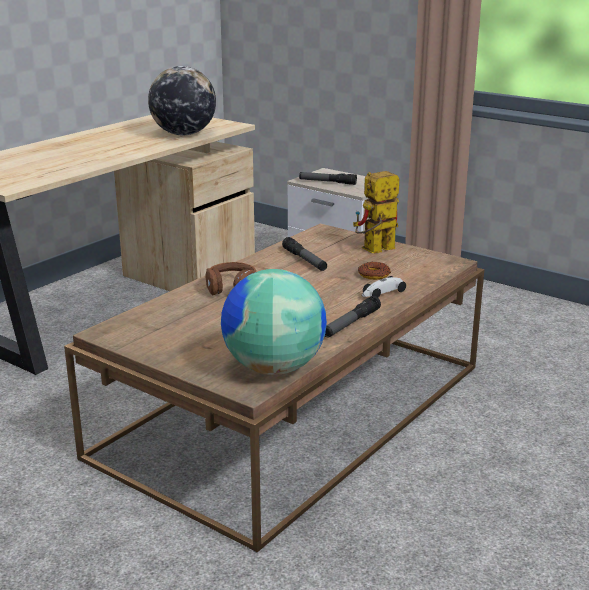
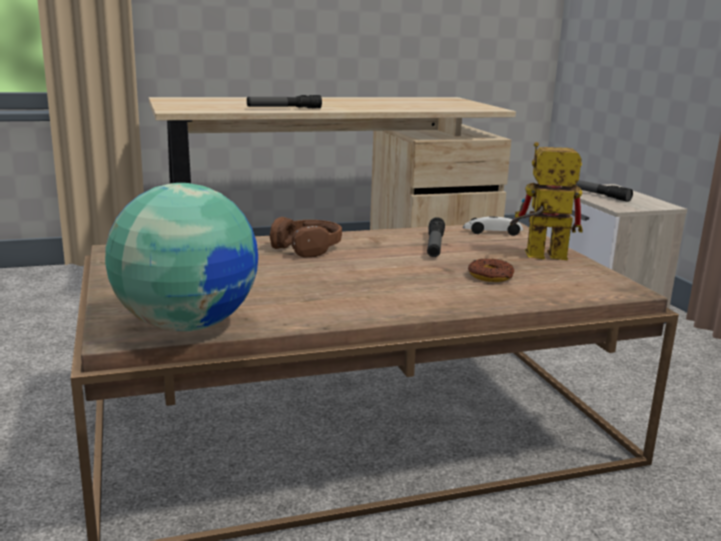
camera: 35 degrees right, 5 degrees down
globe [148,66,216,135] -> none
flashlight [325,296,381,337] -> flashlight moved to [247,95,322,108]
toy car [362,276,406,298] -> toy car moved to [463,217,523,236]

